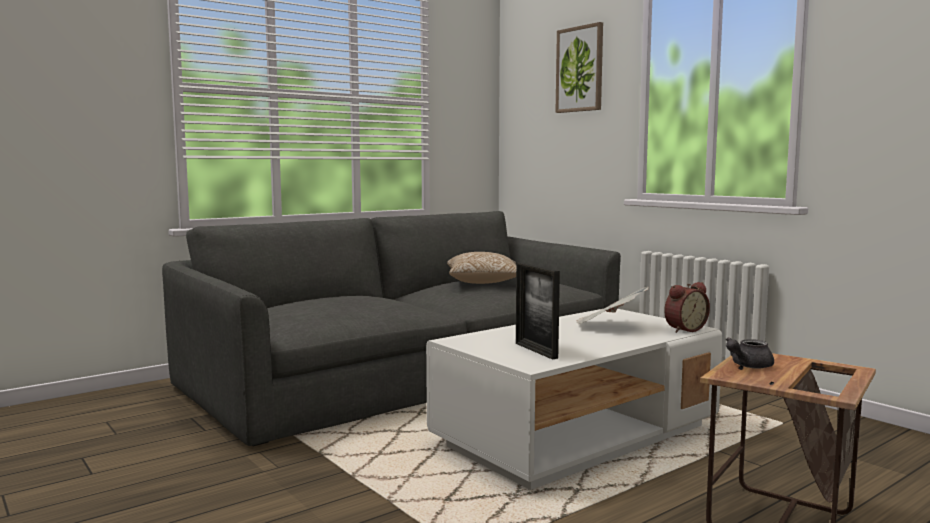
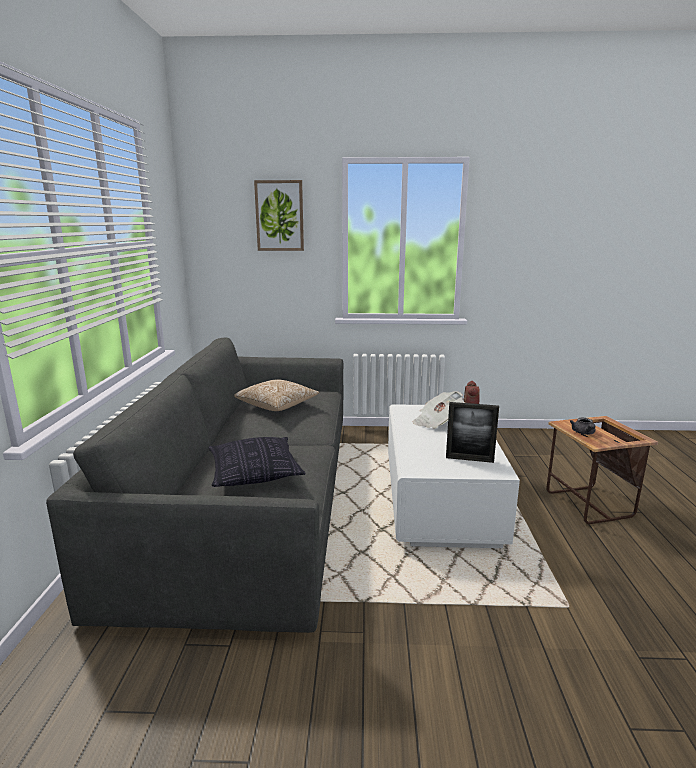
camera: 50 degrees left, 10 degrees up
none -> pillow [208,437,306,487]

